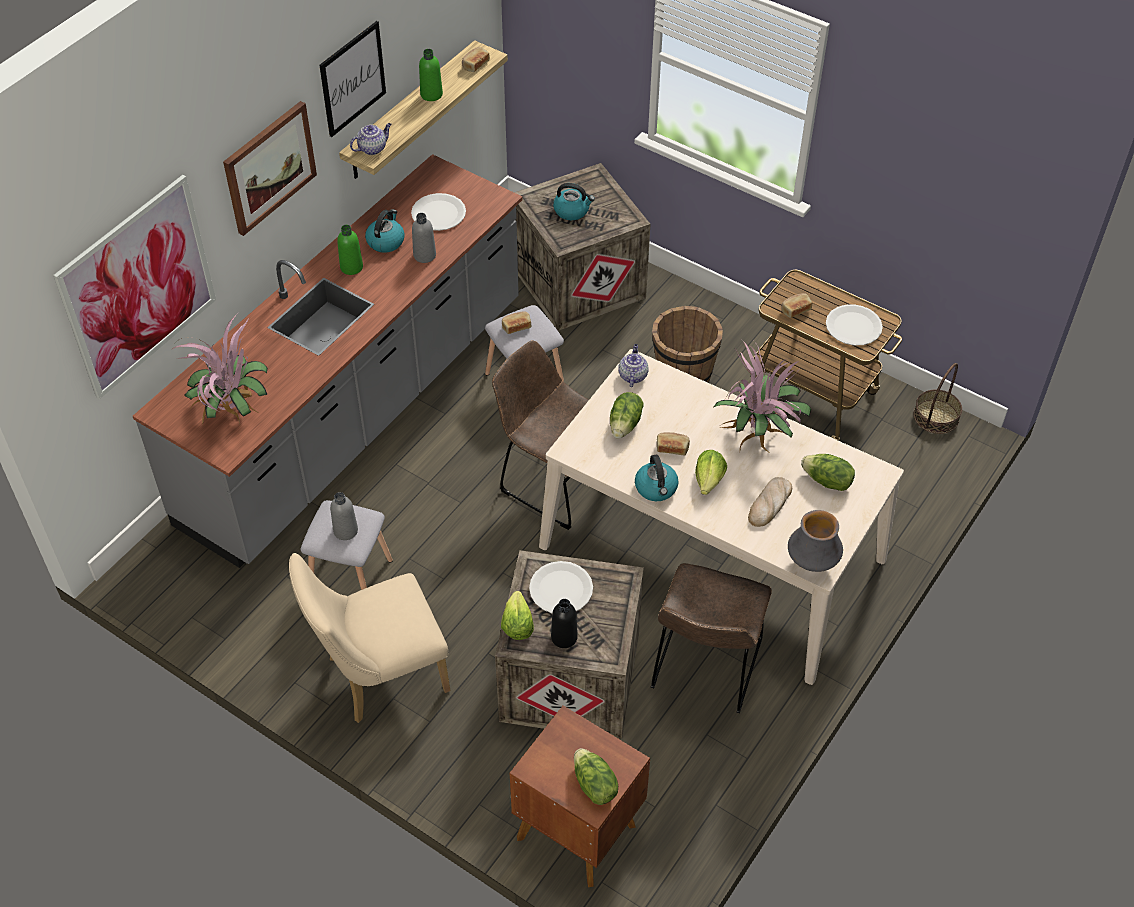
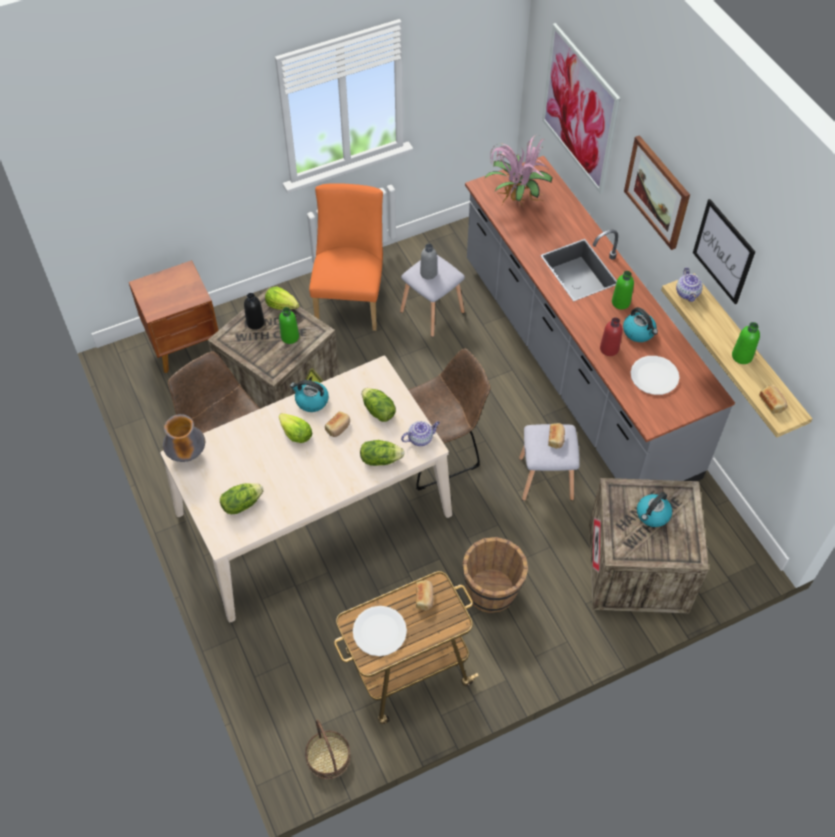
camera: 120 degrees right, 5 degrees up
beige chair [289,553,450,723] -> orange chair [309,183,383,331]
grey bottle [412,213,436,263] -> red bottle [600,317,623,356]
white plate [529,561,593,613] -> green bottle [279,307,299,344]
lettuce [574,748,618,805] -> lettuce moved to [360,440,404,466]
teapot [618,344,649,387] -> teapot turned 60 degrees counterclockwise [401,421,440,446]
potted plant [713,340,811,454] -> none
bread [748,477,792,527] -> none

